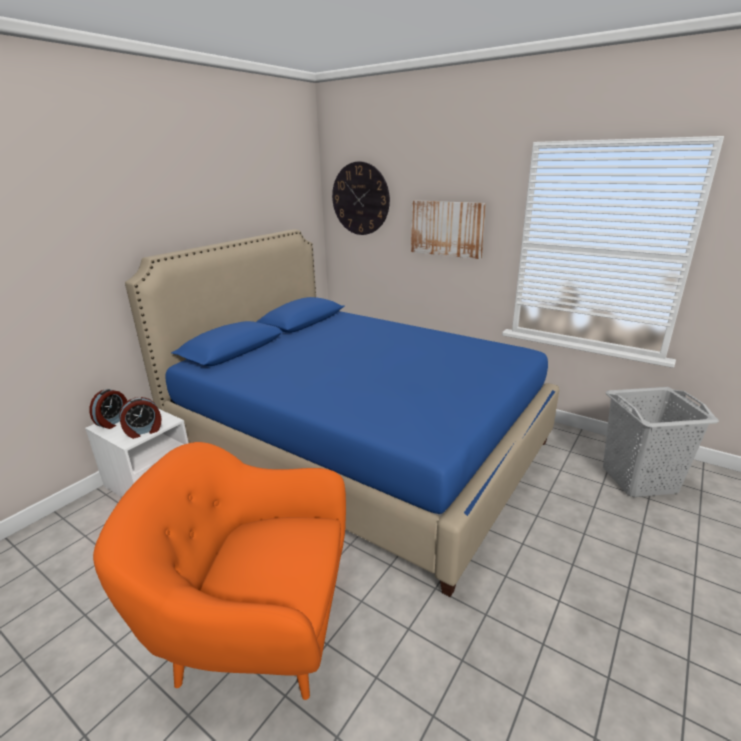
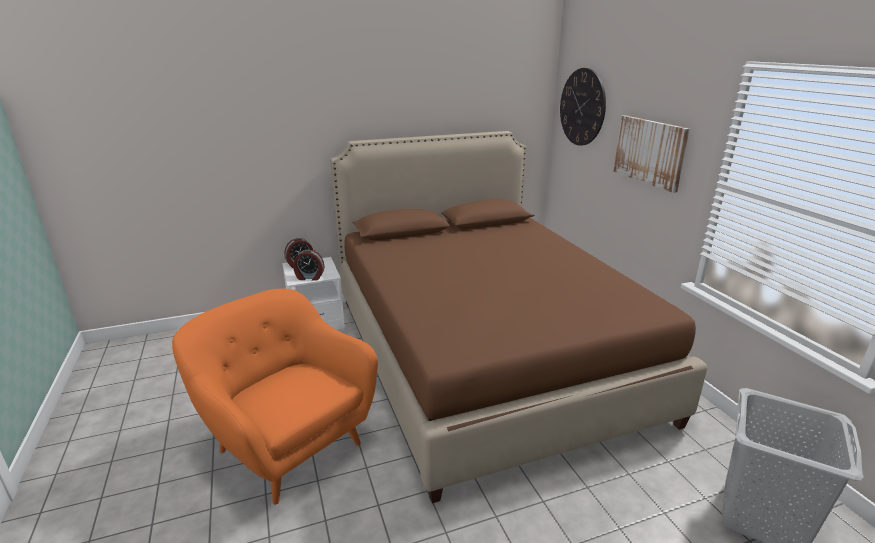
camera: 35 degrees right, 0 degrees up
blue bed [125,229,559,597] -> brown bed [330,131,708,503]

